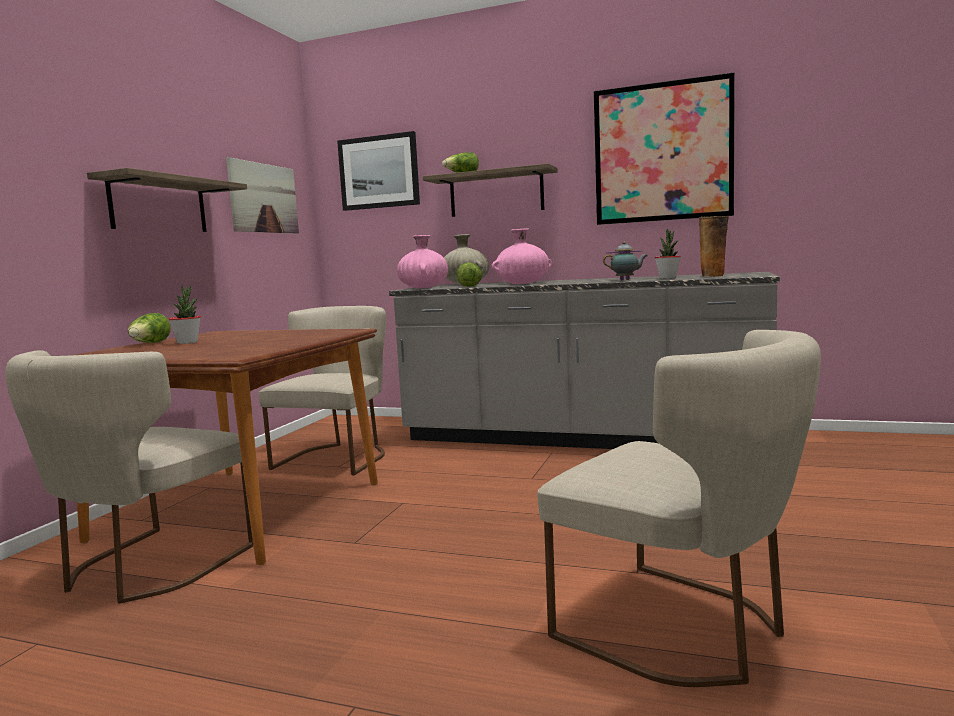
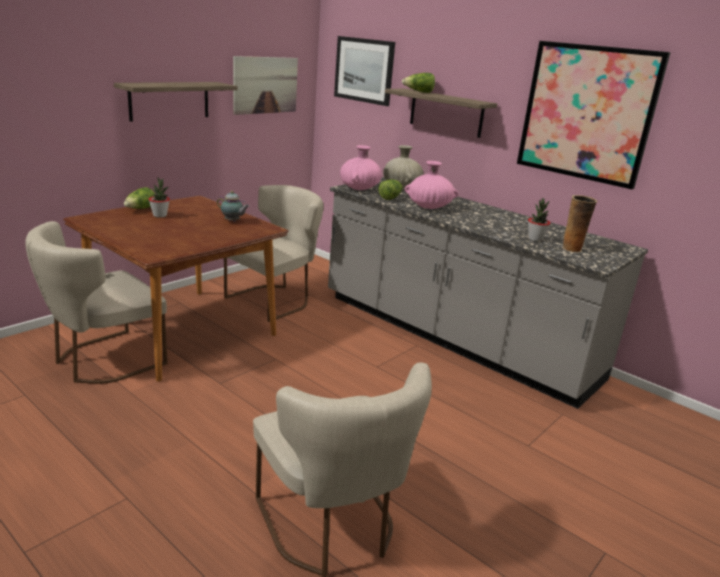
camera: 20 degrees right, 15 degrees up
teapot [603,242,648,280] -> teapot moved to [217,191,249,222]

